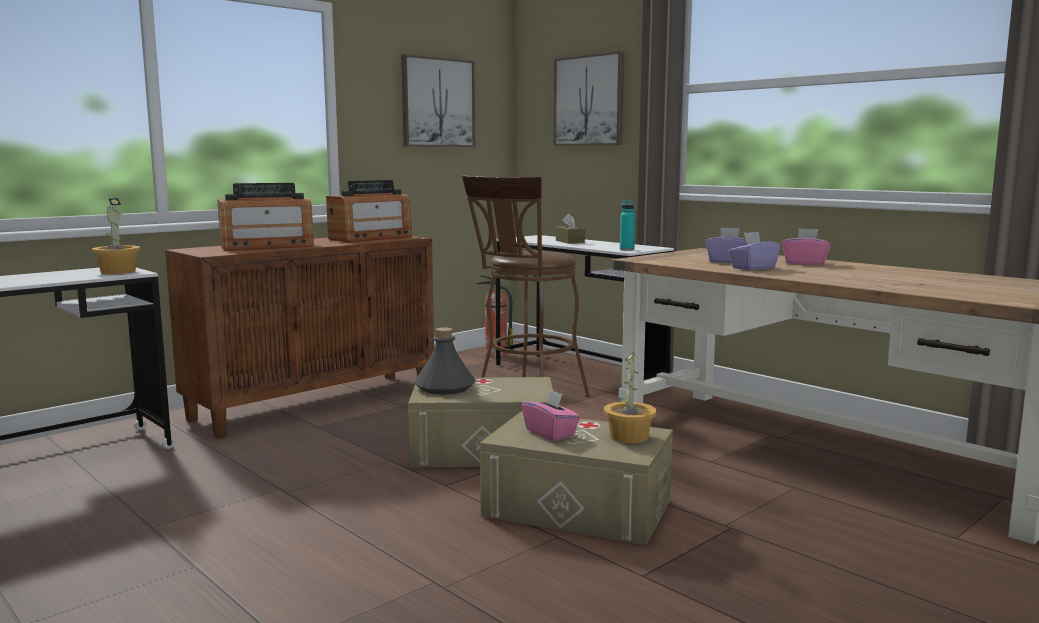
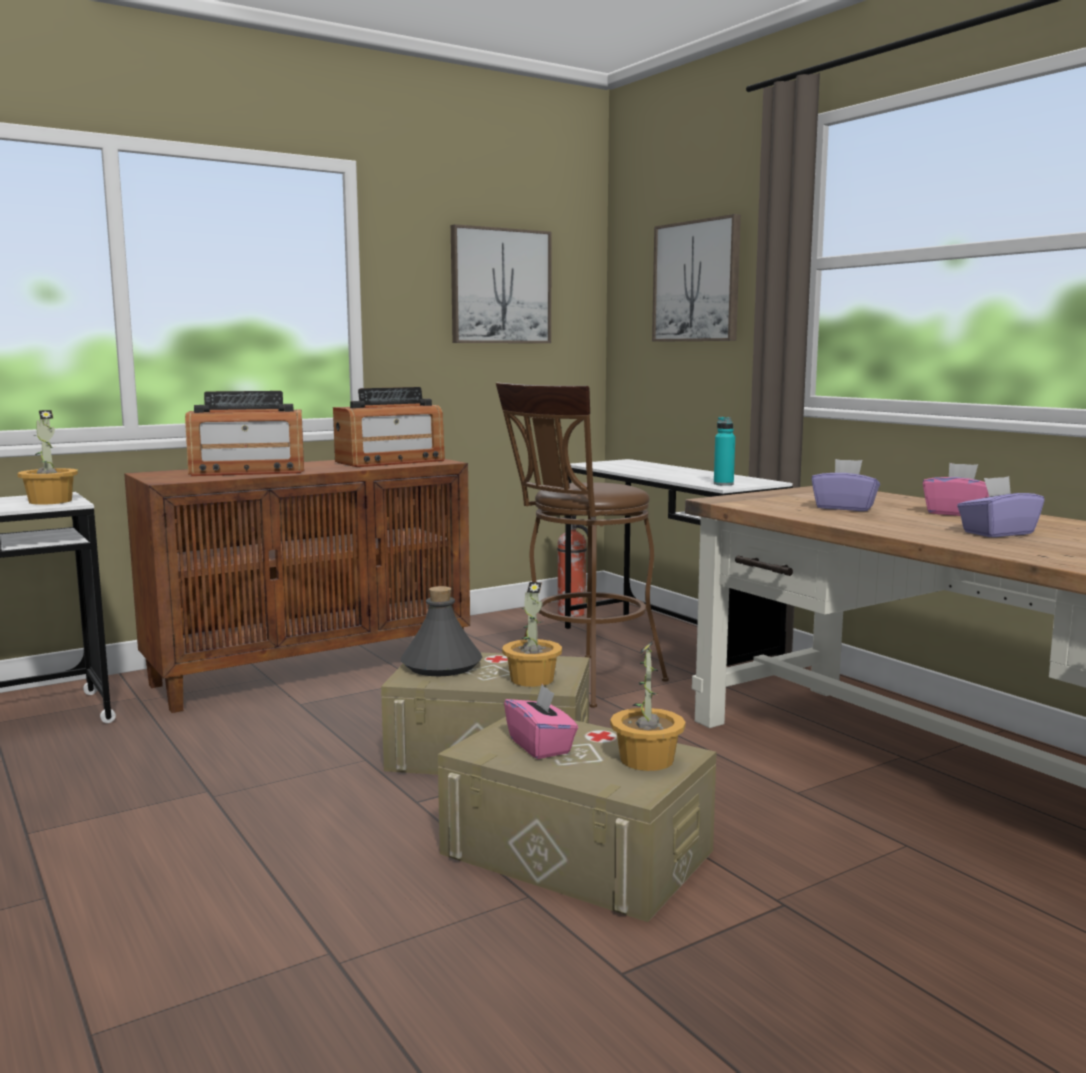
camera: 10 degrees right, 0 degrees up
brown tissue box [556,214,585,244] -> none
purple tissue box [728,231,781,271] -> purple tissue box moved to [957,476,1045,537]
none -> potted plant [502,582,562,687]

